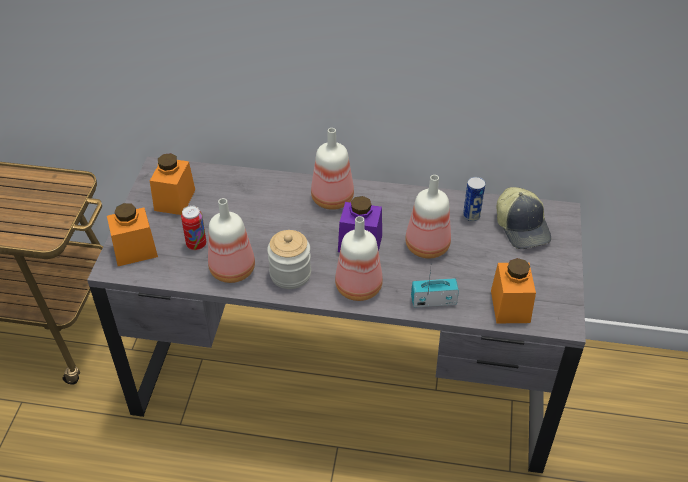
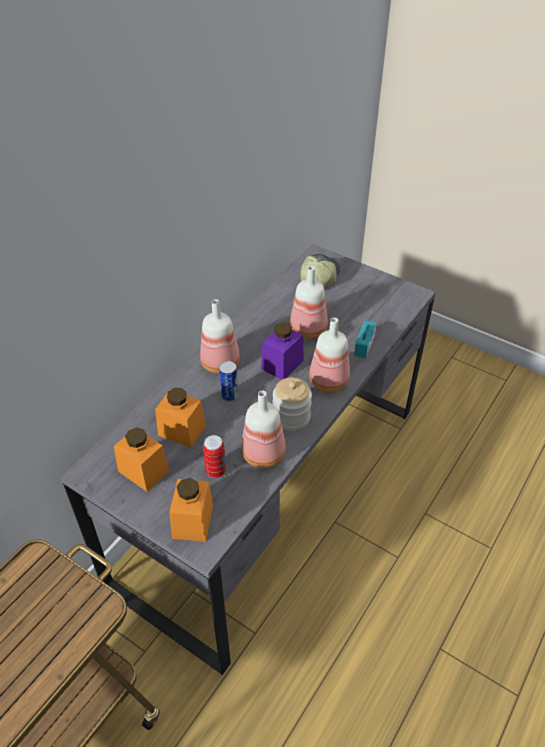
camera: 65 degrees left, 0 degrees up
can [463,177,485,222] -> can moved to [219,361,238,402]
orange jar [491,258,536,323] -> orange jar moved to [155,388,206,448]
cap [497,187,551,249] -> cap turned 75 degrees counterclockwise [300,254,340,289]

